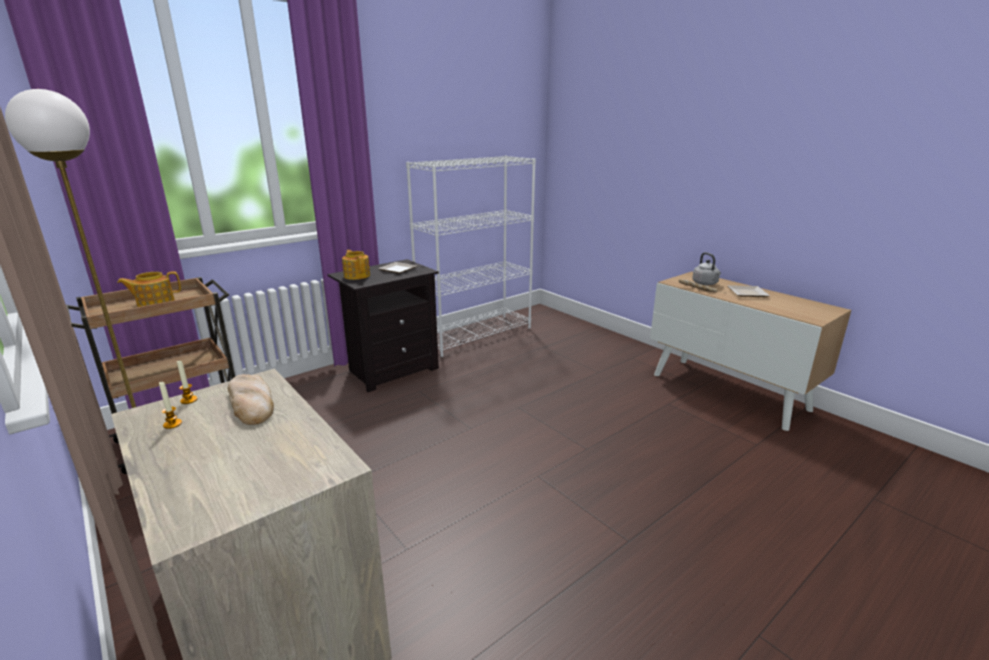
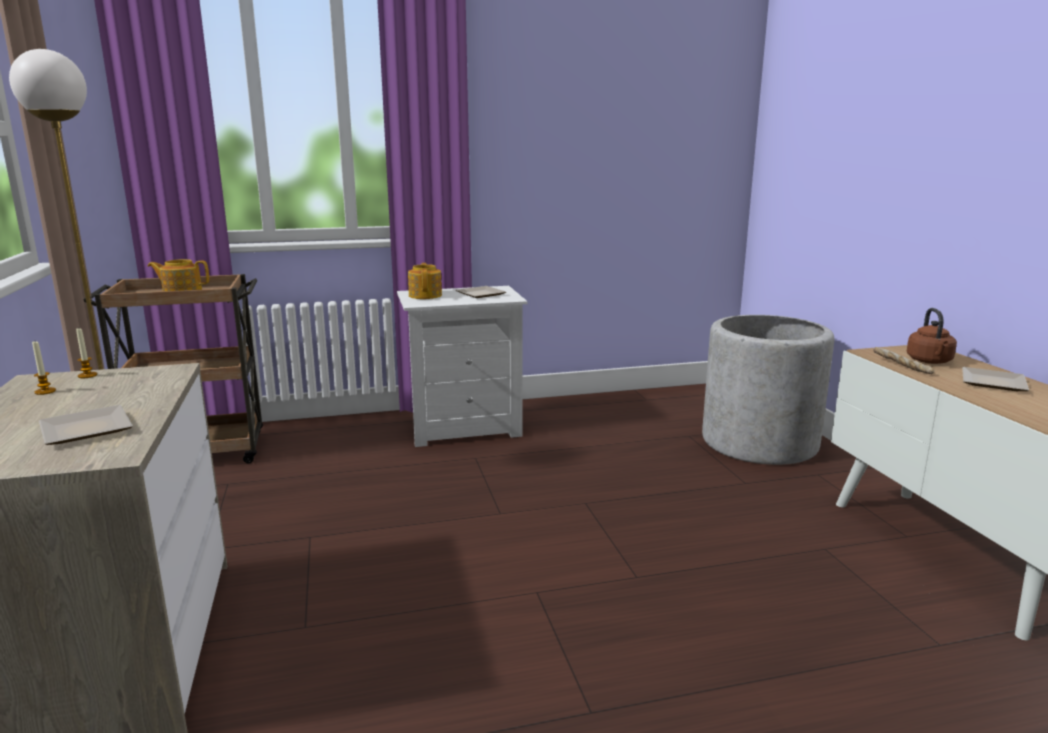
camera: 25 degrees right, 5 degrees down
bread [228,374,274,425] -> none
black nightstand [328,259,439,392] -> white nightstand [397,286,528,447]
white bookcase [406,156,536,357] -> none
grey kettle [692,252,721,285] -> brown kettle [907,308,957,364]
none -> plate [39,405,133,445]
none -> grey planter [702,315,834,465]

